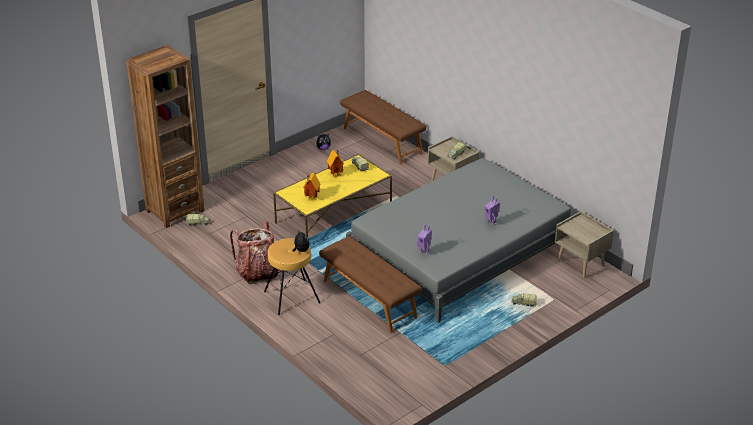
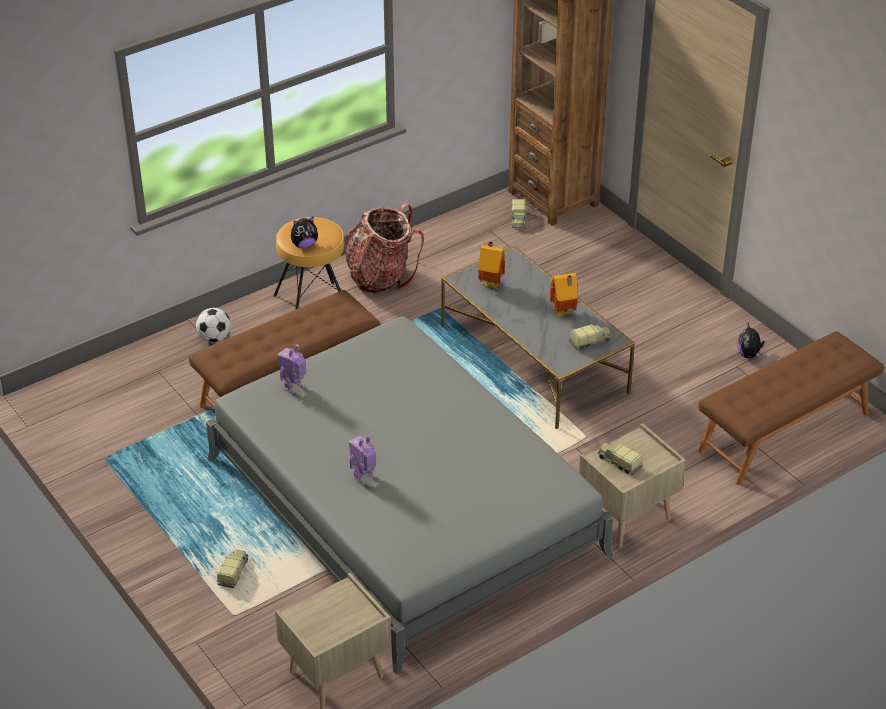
camera: 95 degrees right, 5 degrees up
yellow coffee table [273,154,392,237] -> grey coffee table [441,246,635,429]
none -> football [196,308,231,343]

